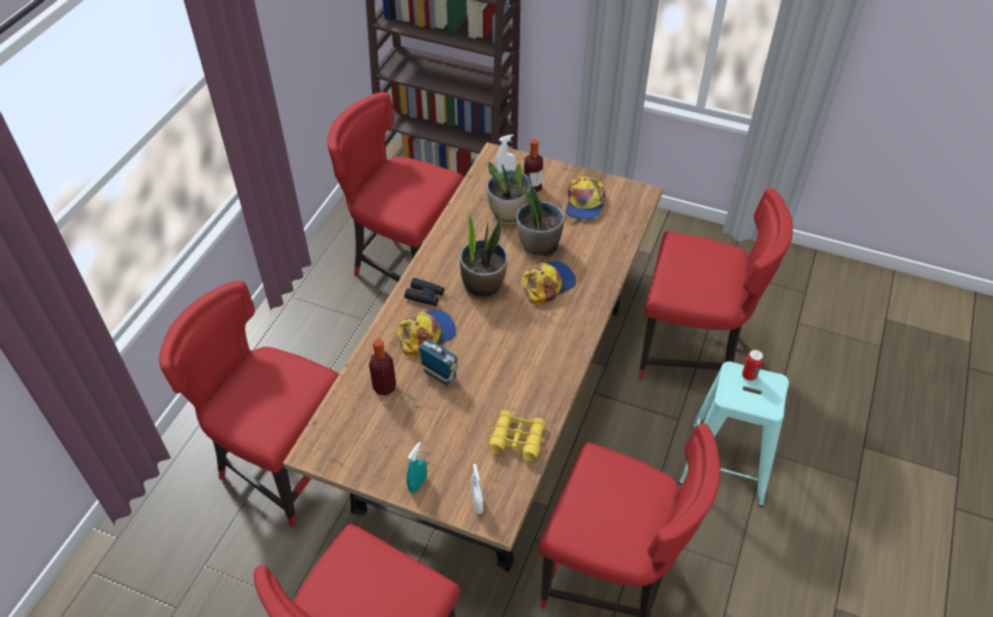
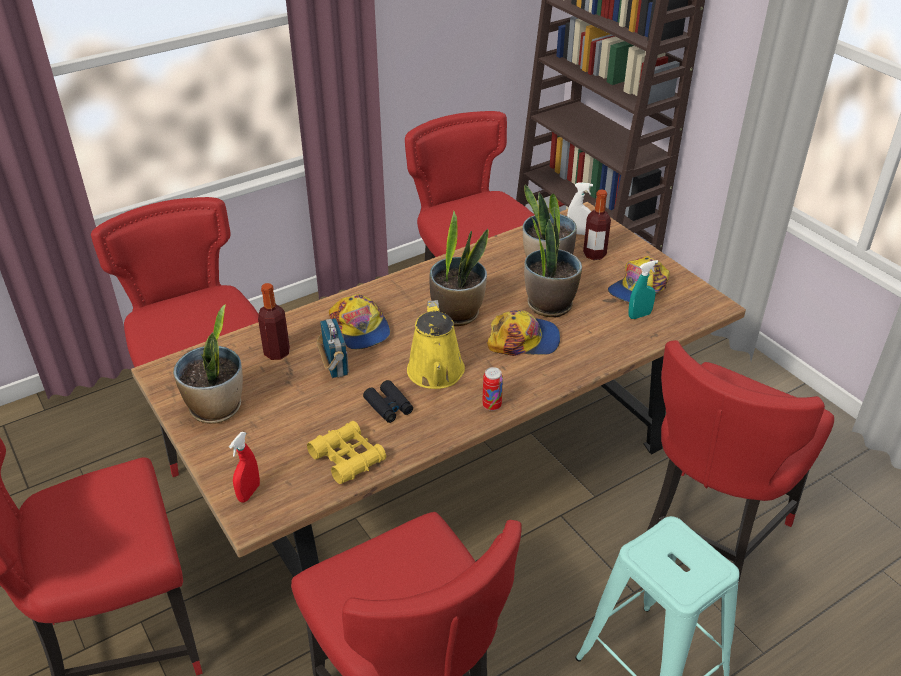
camera: 35 degrees right, 10 degrees down
cap [396,310,456,356] -> cap turned 60 degrees clockwise [329,294,390,350]
black binoculars [404,278,444,306] -> black binoculars moved to [363,380,413,423]
turquoise spray bottle [407,442,427,493] -> turquoise spray bottle moved to [628,260,658,319]
white spray bottle [471,464,483,514] -> red spray bottle [229,432,260,502]
red chair [638,188,793,379] -> red chair turned 75 degrees clockwise [647,340,834,582]
can [742,350,763,381] -> can moved to [482,367,503,411]
none -> potted plant [173,304,243,424]
none -> yellow watering can [407,300,465,389]

